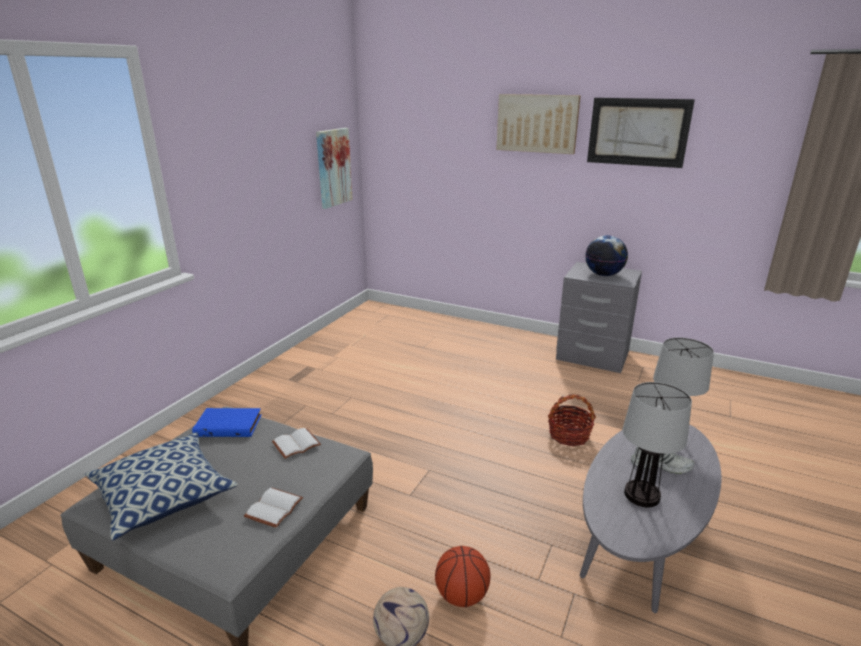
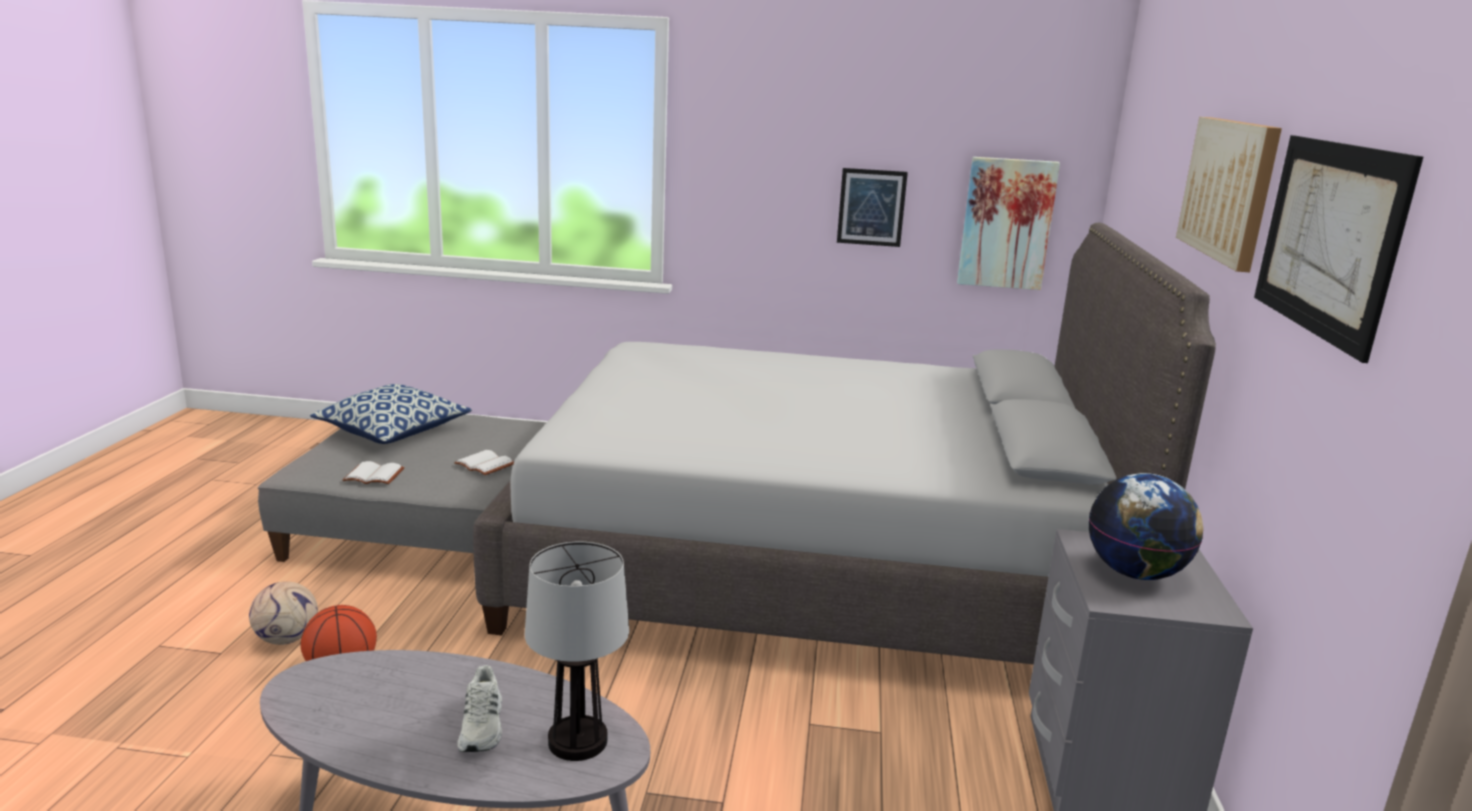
camera: 70 degrees right, 5 degrees down
blue book [192,408,262,437] -> none
basket [548,394,596,446] -> none
table lamp [623,382,692,508] -> none
none -> grey bed [473,223,1216,665]
none -> picture [837,168,908,247]

